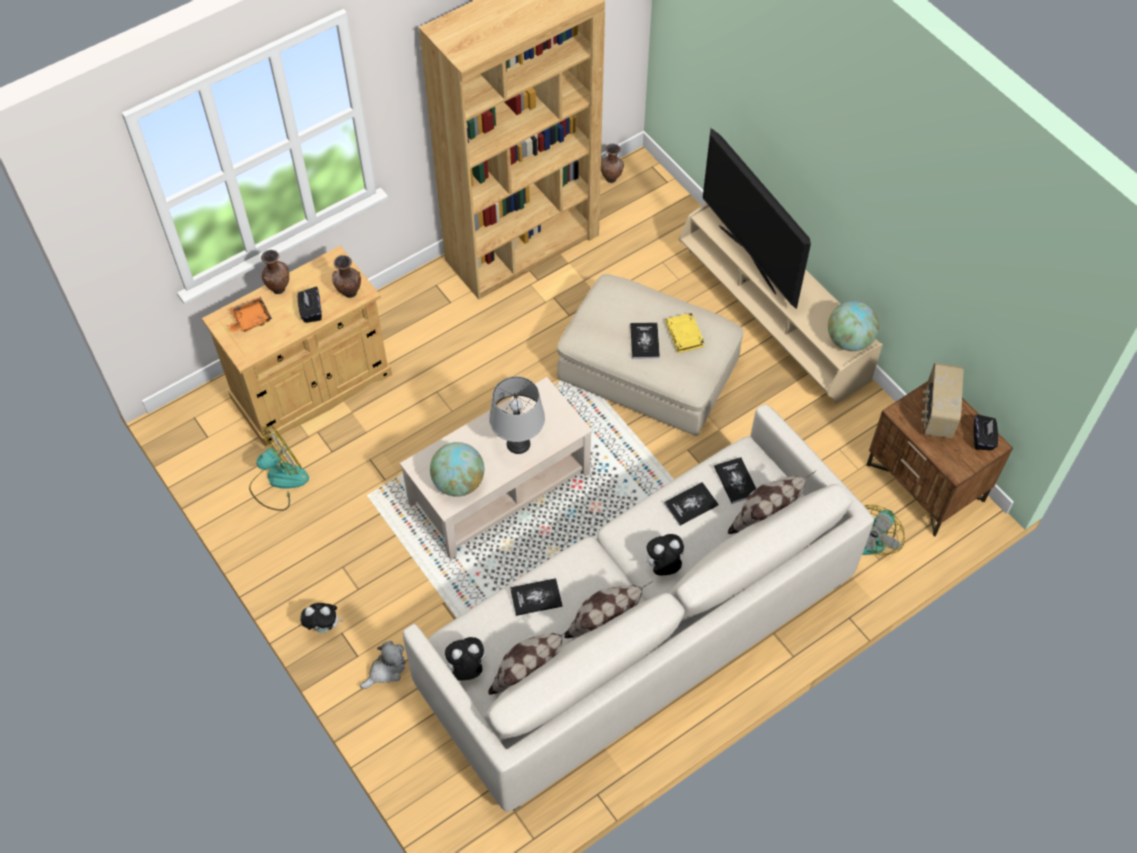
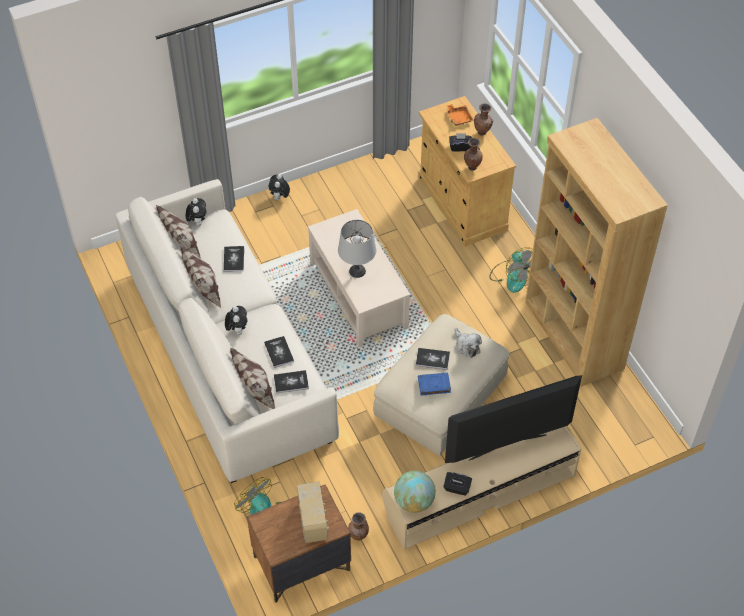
camera: 100 degrees right, 5 degrees down
fan [249,426,309,511] -> fan moved to [490,247,533,293]
plush toy [360,641,406,689] -> plush toy moved to [454,328,482,358]
globe [430,442,484,497] -> none
brown vase [601,144,624,183] -> brown vase moved to [348,512,369,541]
yellow book [665,313,705,353] -> blue book [418,373,451,396]
radio [921,363,964,439] -> radio turned 60 degrees clockwise [297,482,329,543]
black tissue box [974,414,998,451] -> black tissue box moved to [443,472,472,495]

